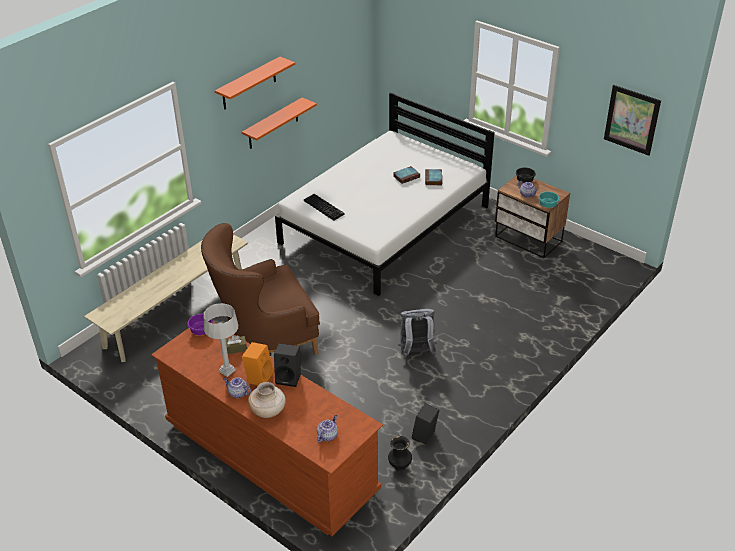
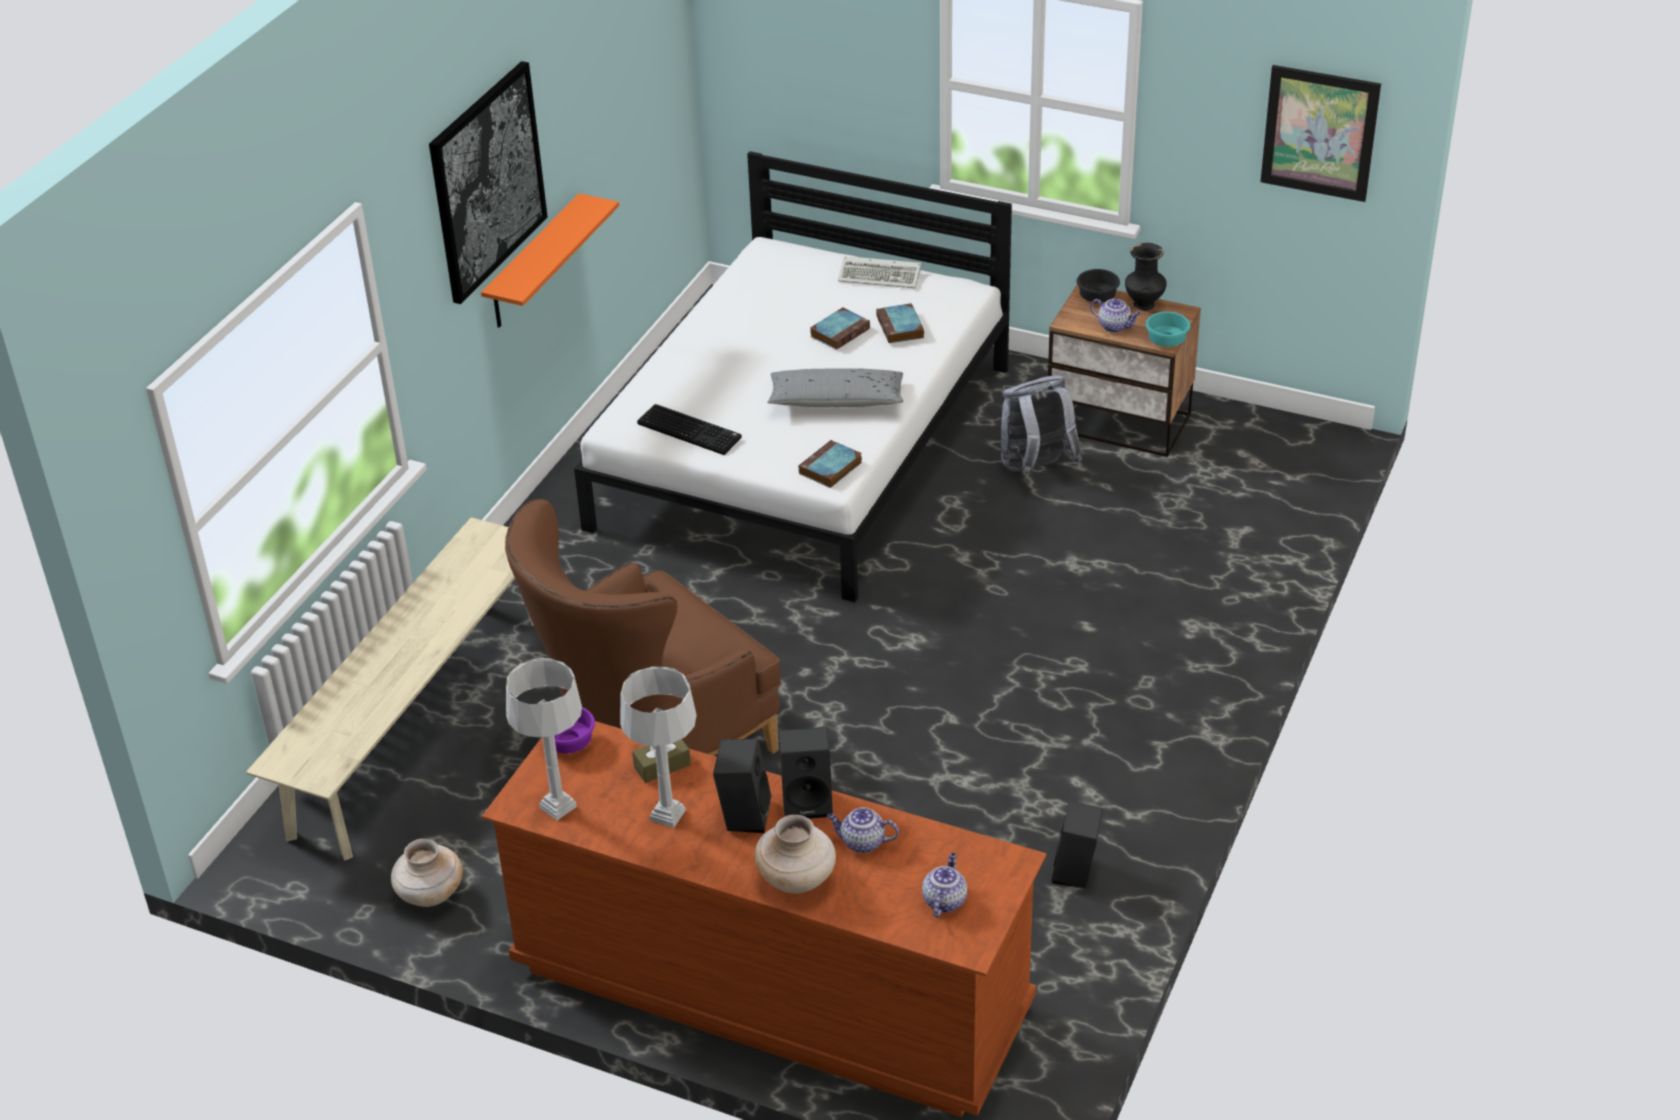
camera: 15 degrees left, 0 degrees up
orange shelf [215,57,295,110] -> picture [429,61,548,304]
teapot [223,377,252,398] -> teapot moved to [827,807,899,853]
orange speaker [242,342,274,386] -> black speaker [713,739,771,833]
black vase [388,436,412,472] -> black vase moved to [1125,243,1166,311]
grey backpack [398,309,437,358] -> grey backpack moved to [1001,375,1082,475]
none -> beige vase [391,839,463,907]
none -> grey table lamp [506,658,582,820]
none -> grey pillow [767,368,903,407]
none -> book [799,440,862,488]
none -> keyboard [838,256,921,288]

